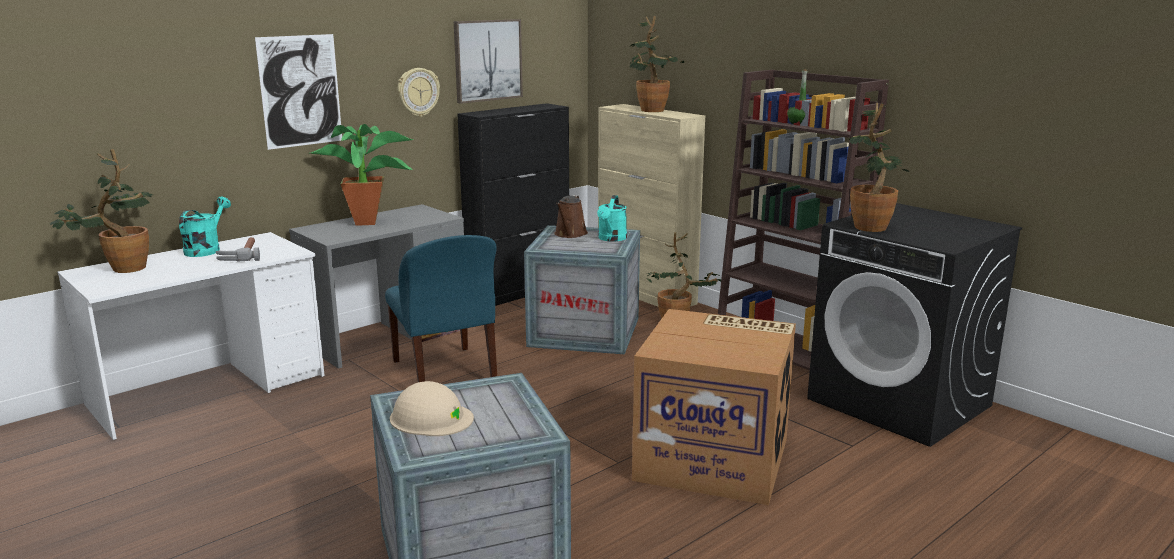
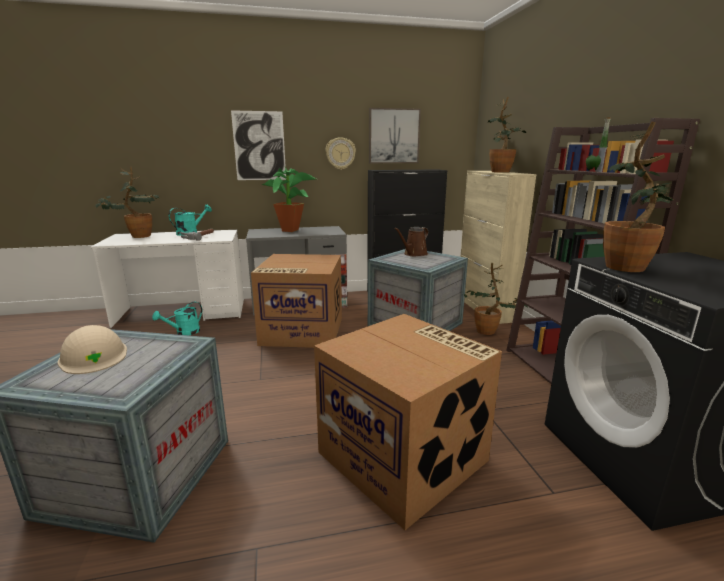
camera: 30 degrees right, 0 degrees up
blue chair [385,235,497,382] -> cardboard box [251,254,342,348]
turquoise watering can [597,195,627,242] -> turquoise watering can moved to [152,302,202,335]

